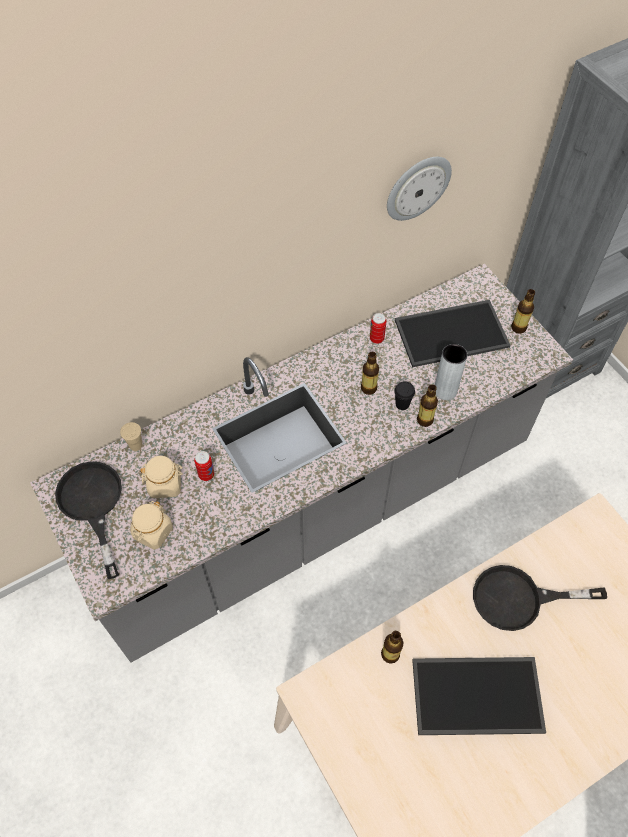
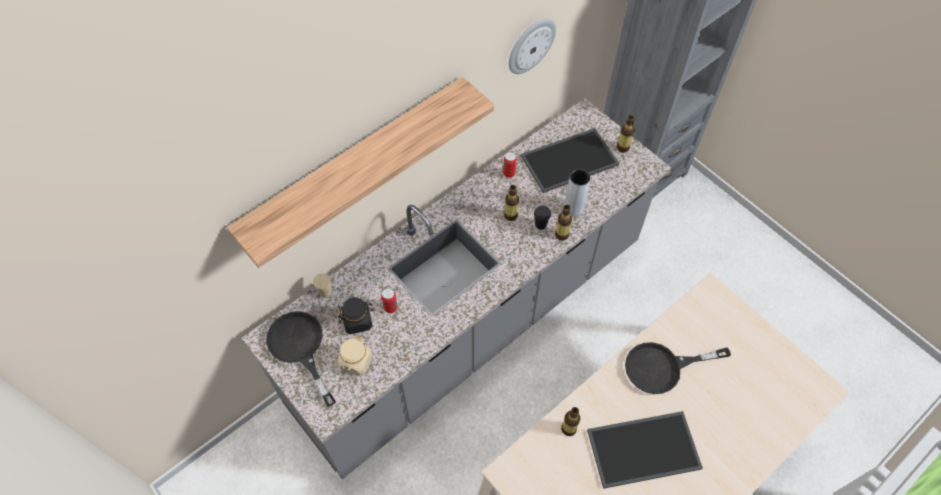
camera: 10 degrees left, 0 degrees up
beige jar [140,456,183,498] -> black jar [338,297,374,334]
none -> shelf [227,77,494,268]

